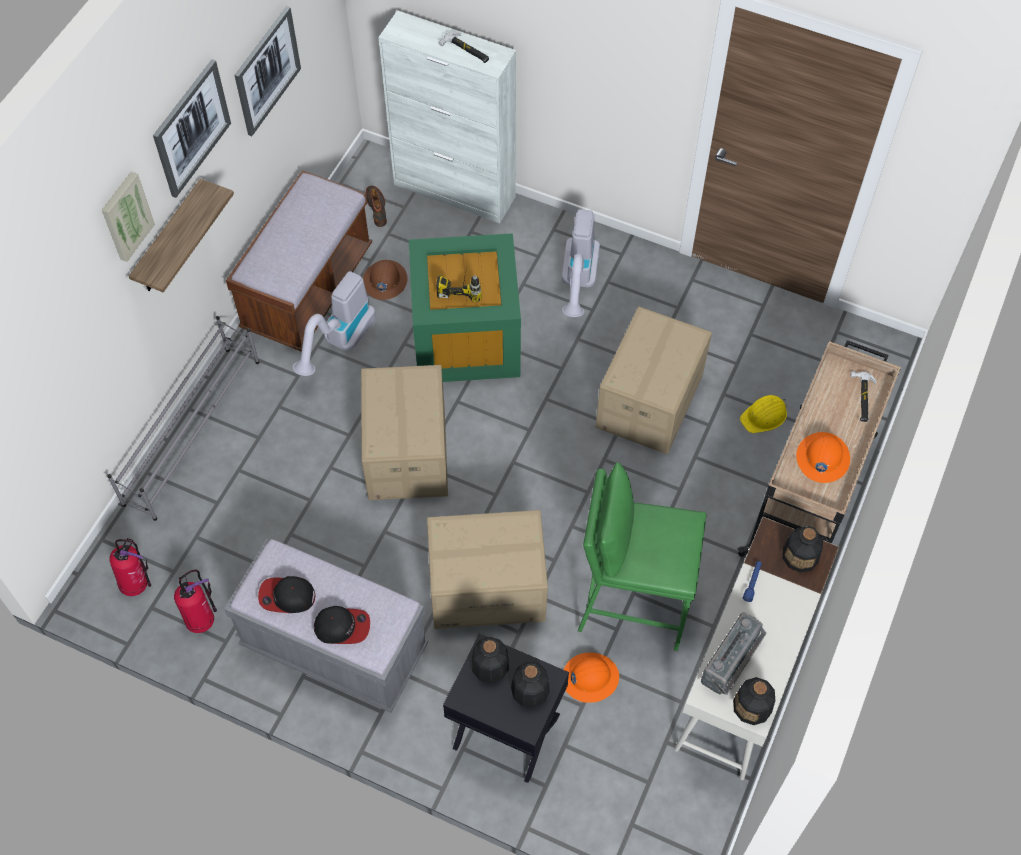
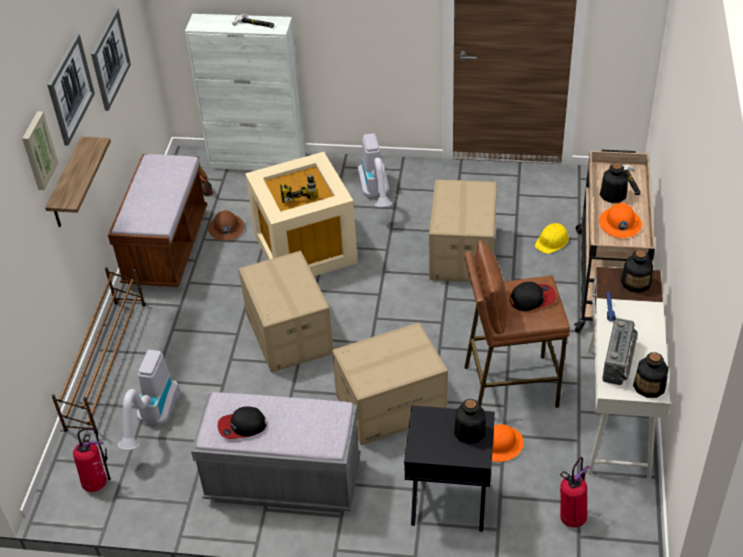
camera: 15 degrees left, 15 degrees down
grey shoe rack [107,316,260,521] -> brown shoe rack [52,267,145,434]
fire extinguisher [174,570,217,633] -> fire extinguisher moved to [560,457,590,527]
vacuum cleaner [292,271,376,376] -> vacuum cleaner moved to [118,350,180,450]
cap [314,606,370,644] -> cap moved to [510,282,556,311]
green storage box [409,233,521,382] -> beige storage box [245,152,358,276]
bottle [472,637,509,683] -> bottle moved to [600,163,628,203]
green stool [578,462,706,651] -> brown stool [464,240,570,408]

